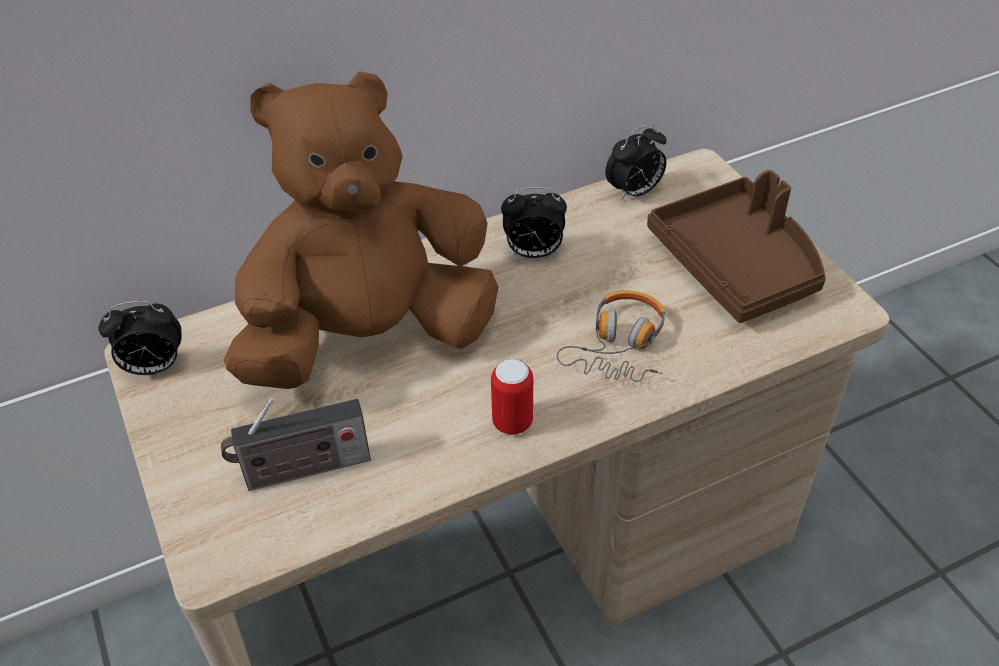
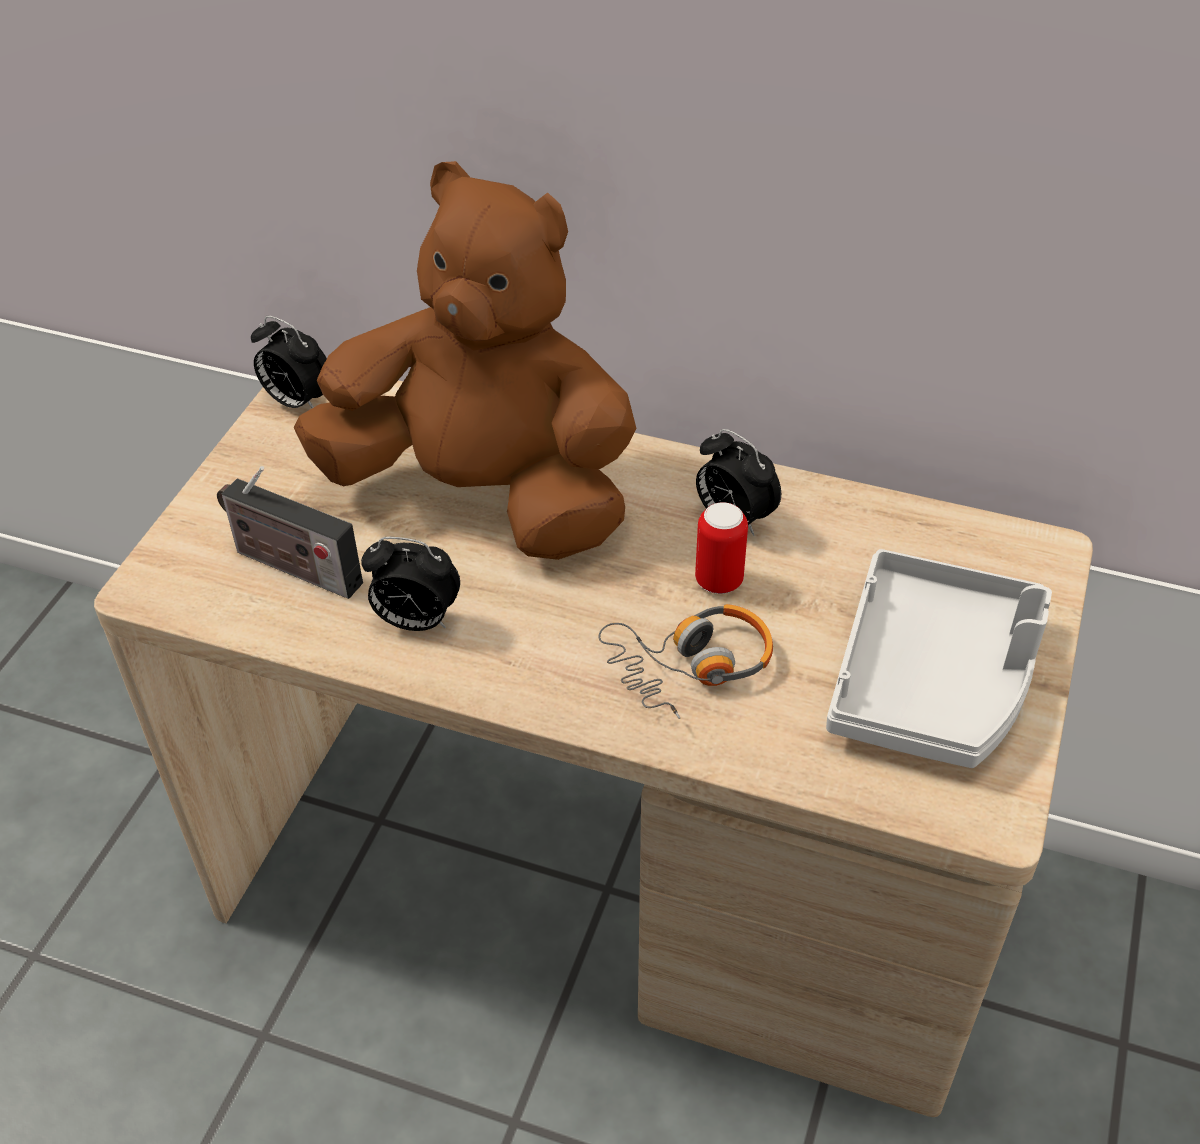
camera: 45 degrees right, 0 degrees up
can [491,359,533,435] -> can moved to [695,502,748,594]
alarm clock [605,124,666,201] -> alarm clock moved to [361,537,460,631]
brown tray [647,170,826,323] -> grey tray [826,549,1052,768]

